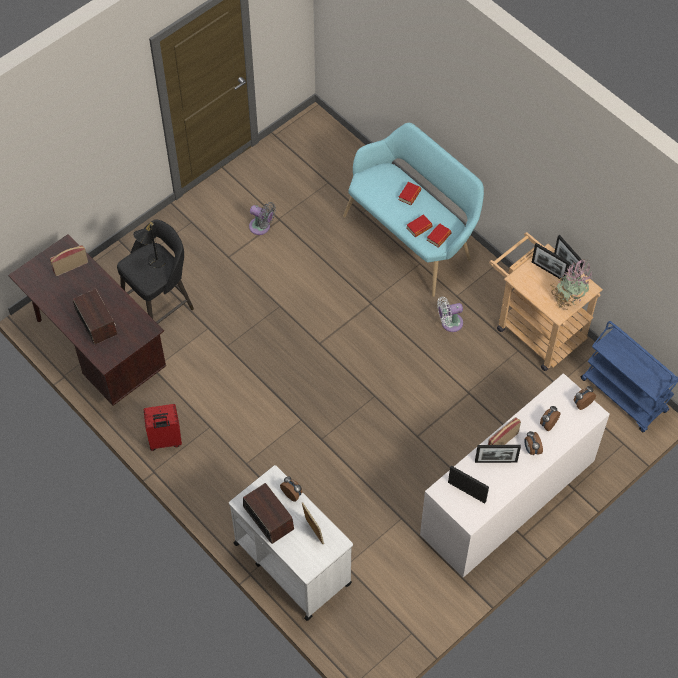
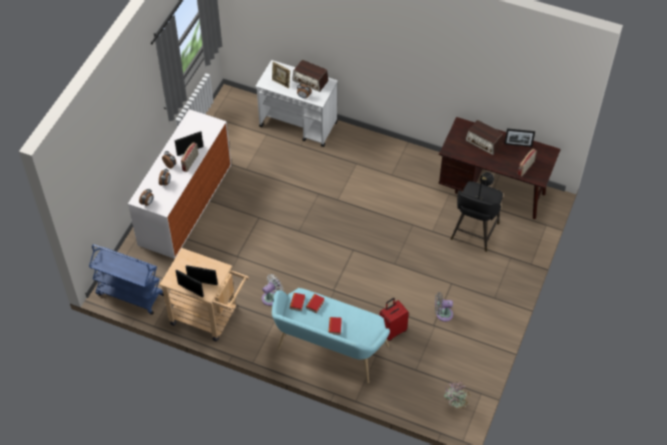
camera: 155 degrees right, 5 degrees down
red suitcase [144,404,182,451] -> red suitcase moved to [379,298,409,341]
picture frame [448,466,489,503] -> picture frame moved to [504,128,535,147]
potted plant [550,259,593,310] -> potted plant moved to [444,381,471,411]

